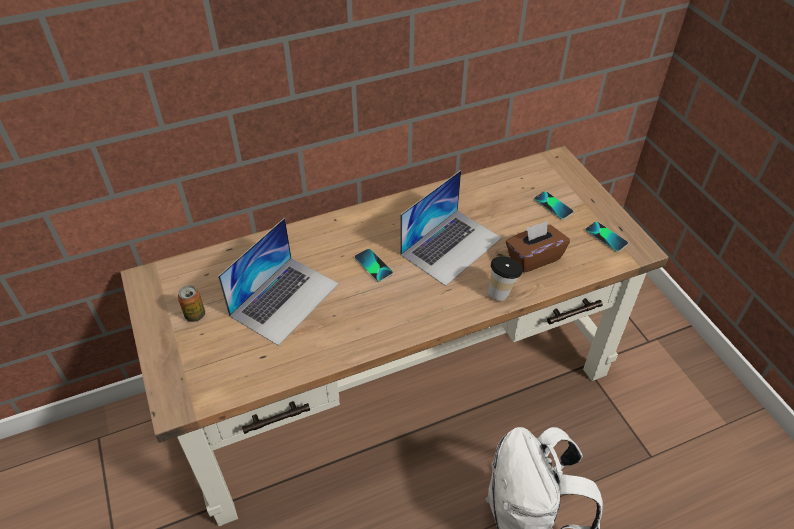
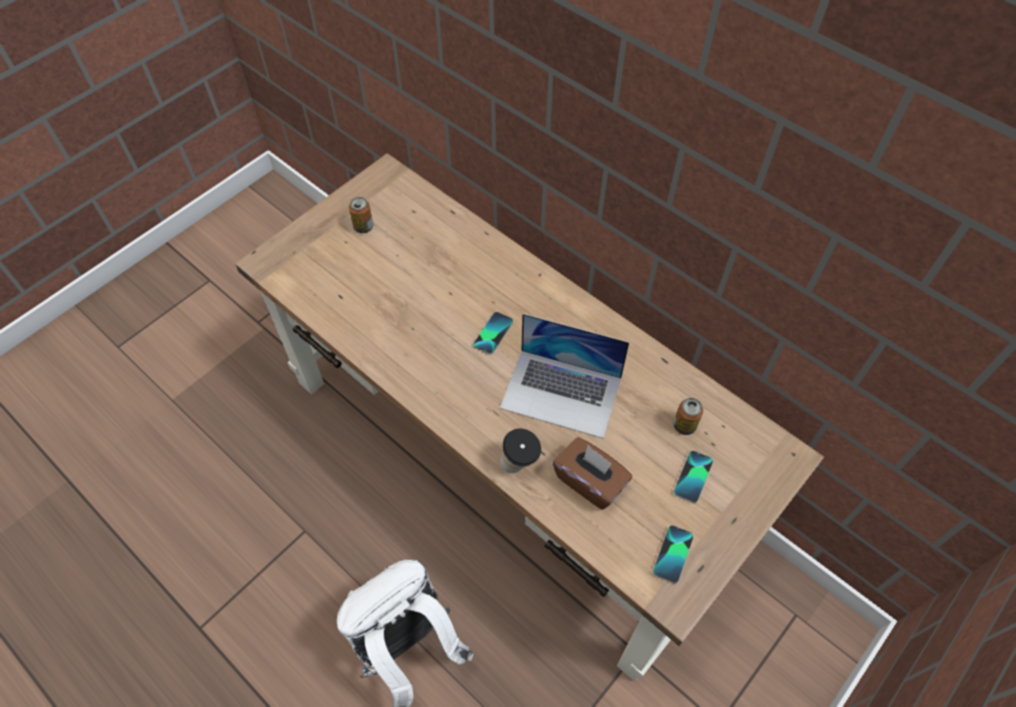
camera: 65 degrees right, 10 degrees up
laptop [218,218,339,346] -> none
none -> can [673,398,703,435]

